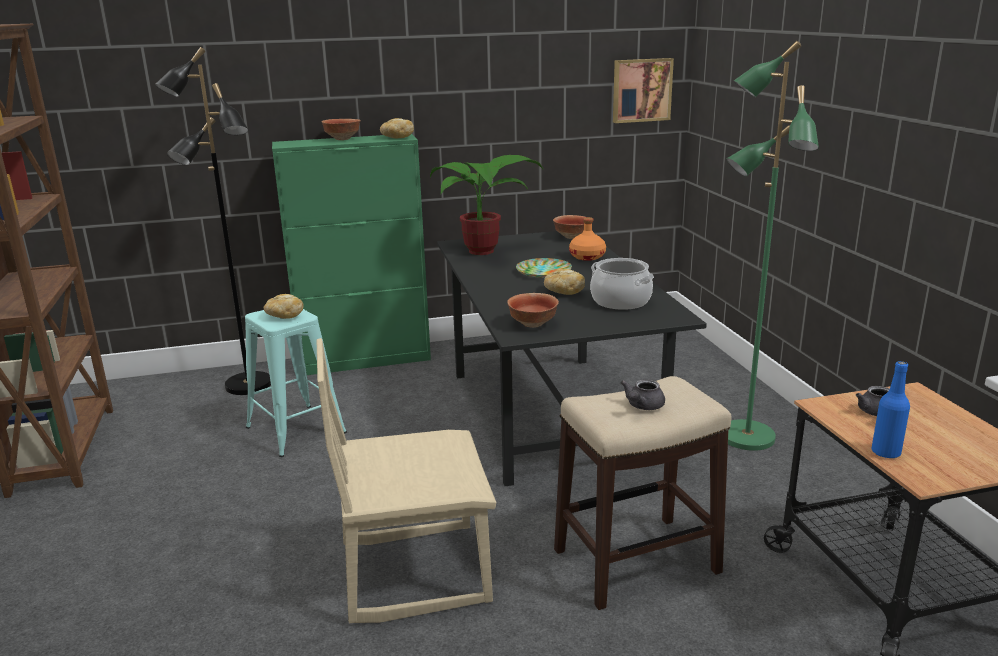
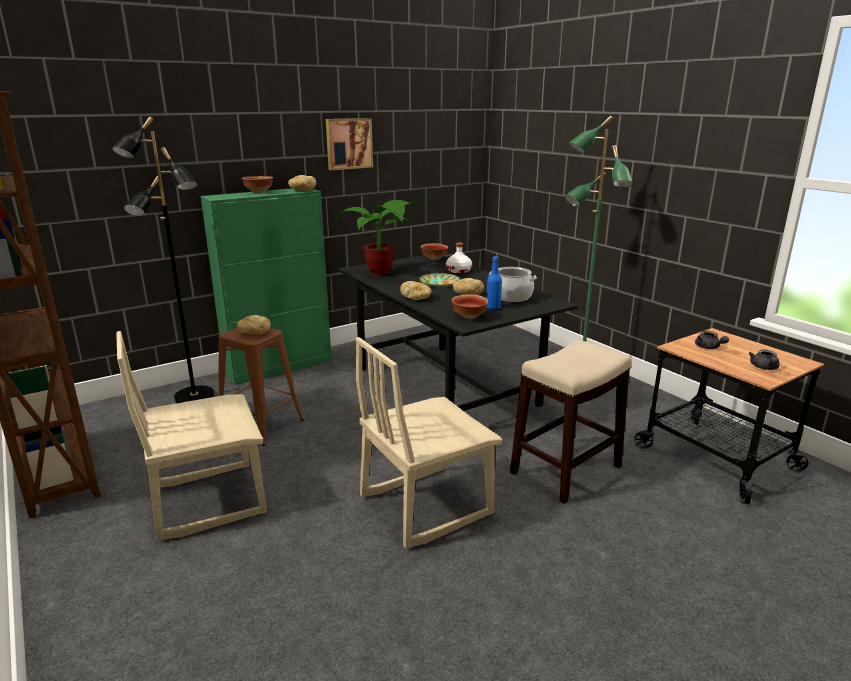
camera: 20 degrees left, 0 degrees up
turquoise stool [245,309,347,457] -> brown stool [218,328,304,446]
orange bottle [569,217,606,261] -> white bottle [446,242,472,273]
picture [613,58,674,123] -> picture moved to [326,118,373,170]
grey teapot [621,379,665,410] -> grey teapot moved to [749,350,780,370]
blue bottle [872,361,910,459] -> blue bottle moved to [486,256,502,309]
none -> beige chair [116,331,267,541]
none -> bread [400,281,432,300]

